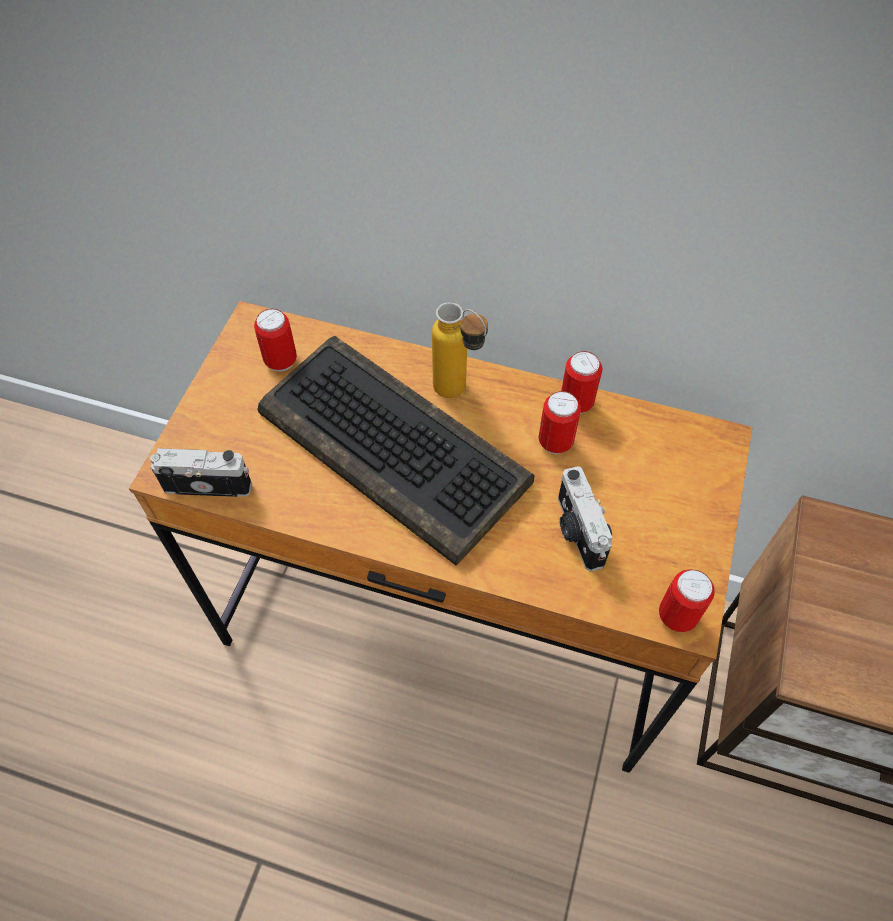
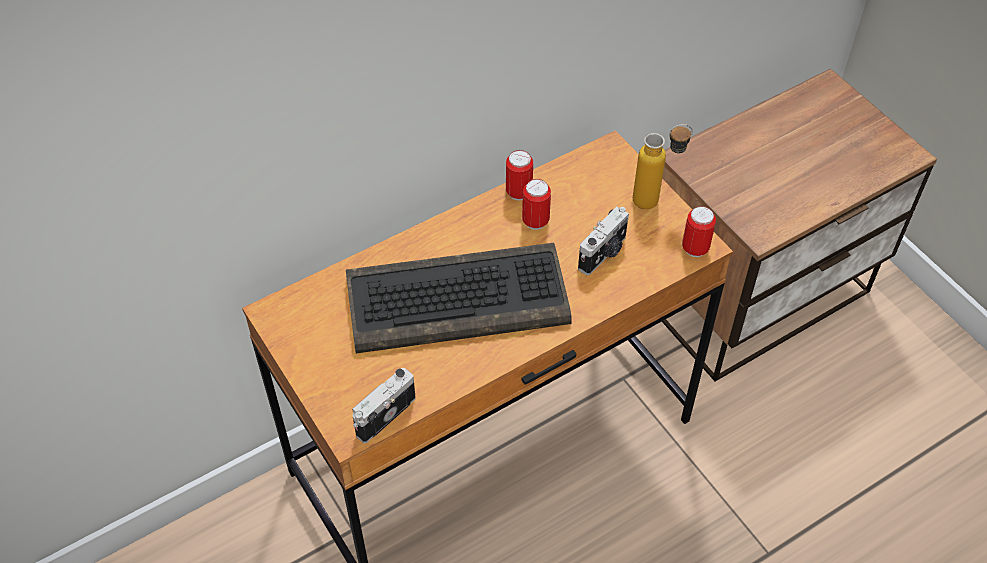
camera: 50 degrees left, 5 degrees down
can [254,309,297,371] -> none
bottle [432,302,488,398] -> bottle moved to [633,124,693,209]
camera [558,466,613,571] -> camera turned 75 degrees counterclockwise [578,207,629,275]

